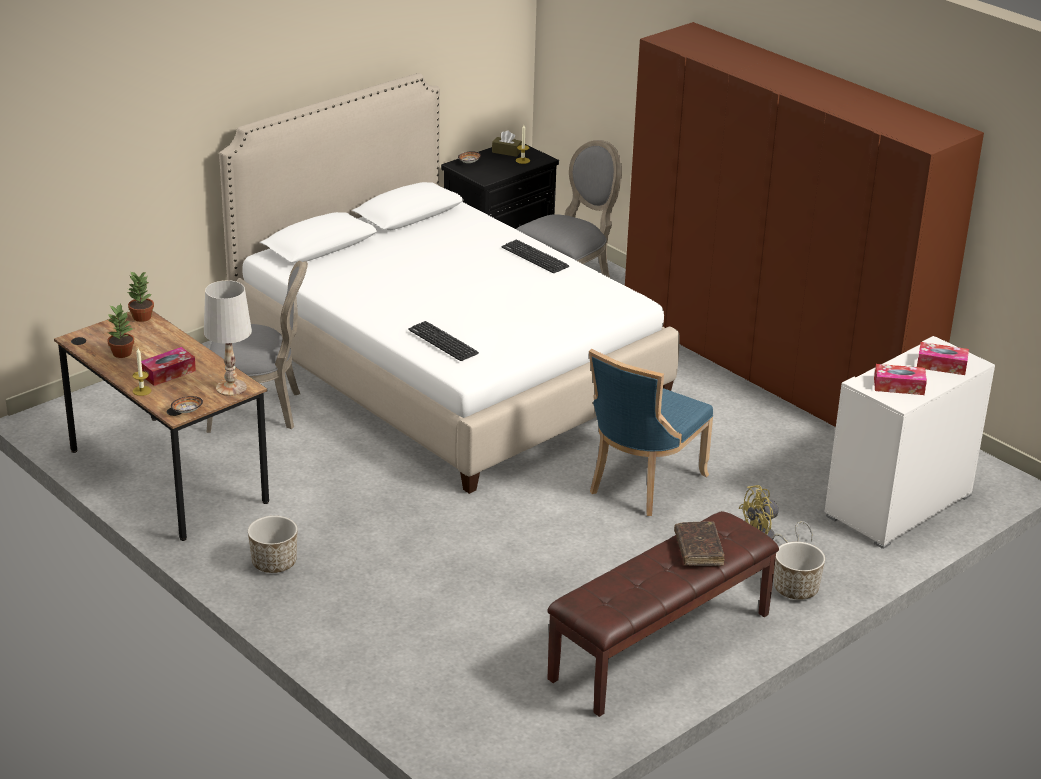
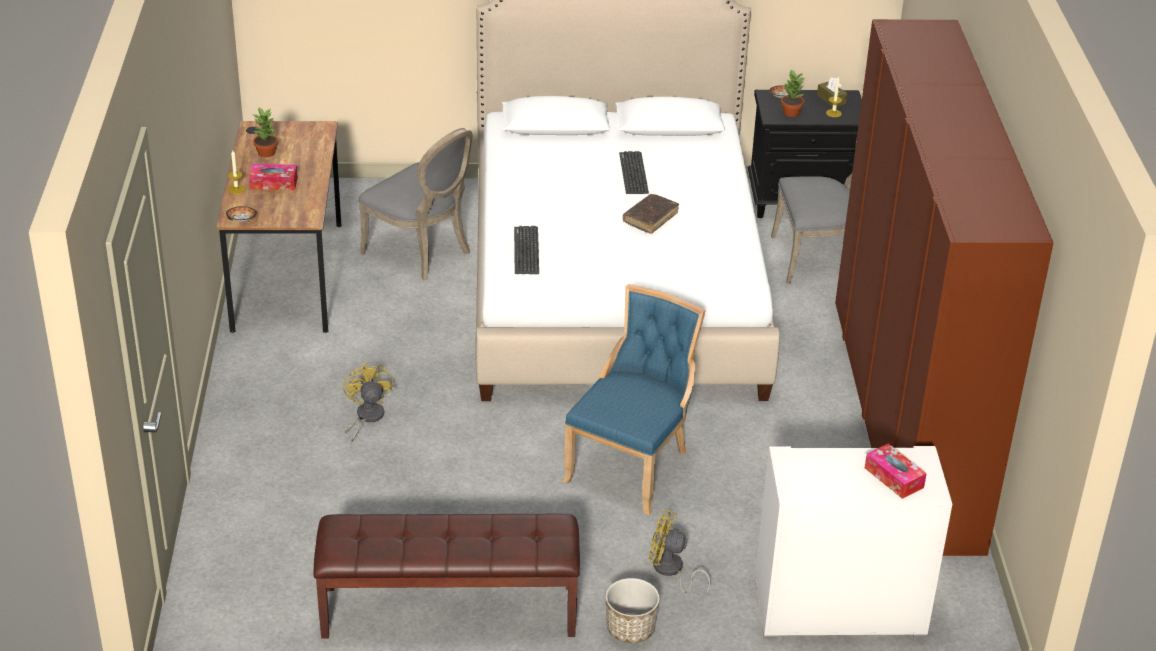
camera: 40 degrees right, 5 degrees up
potted plant [128,271,154,322] -> potted plant moved to [781,69,804,117]
white table lamp [204,280,252,396] -> none
planter [248,516,298,573] -> none
keyboard [502,240,569,273] -> keyboard moved to [619,151,649,194]
blue chair [589,348,713,516] -> blue chair turned 135 degrees clockwise [562,284,706,515]
brown book [674,521,725,566] -> brown book moved to [623,194,679,234]
tissue box [874,364,927,395] -> none
none -> yellow fan [343,362,393,444]

